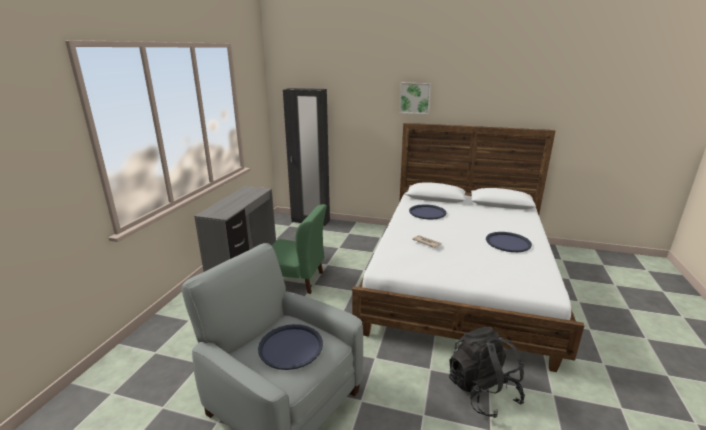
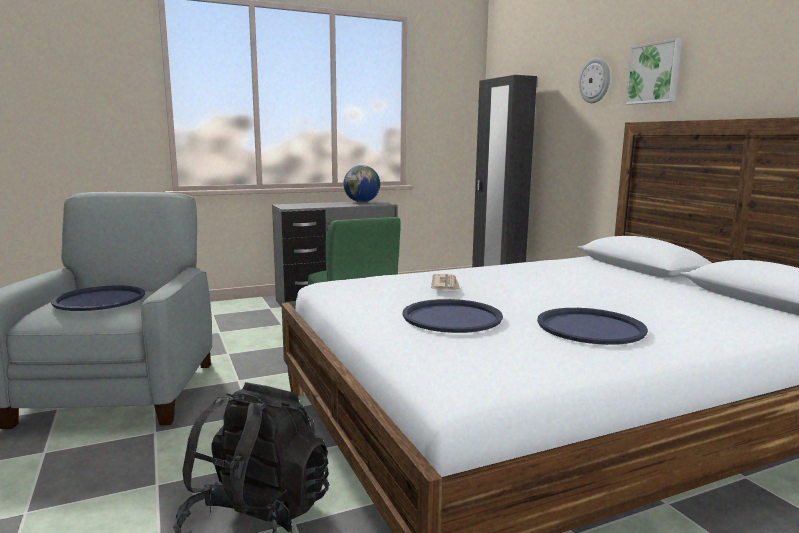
camera: 50 degrees right, 10 degrees down
blue tray [409,204,446,219] -> blue tray moved to [402,299,503,333]
none -> globe [344,165,380,202]
none -> wall clock [579,58,610,103]

